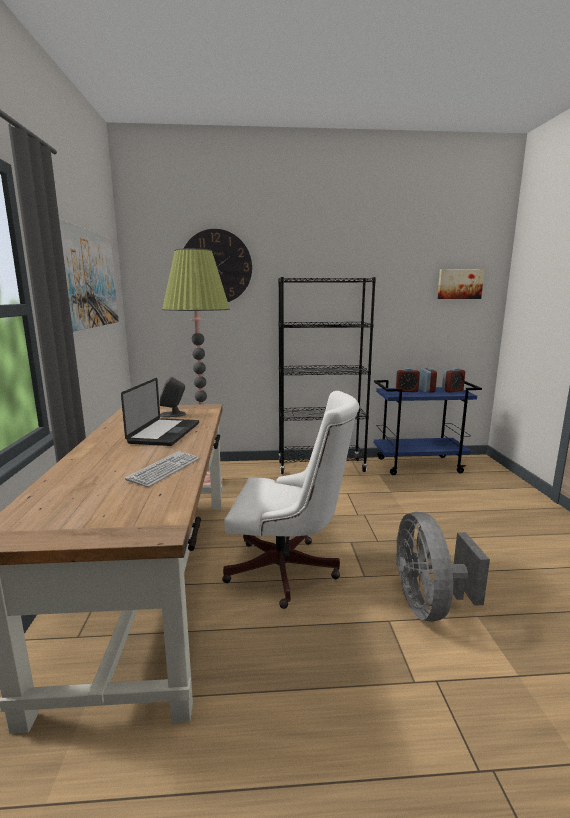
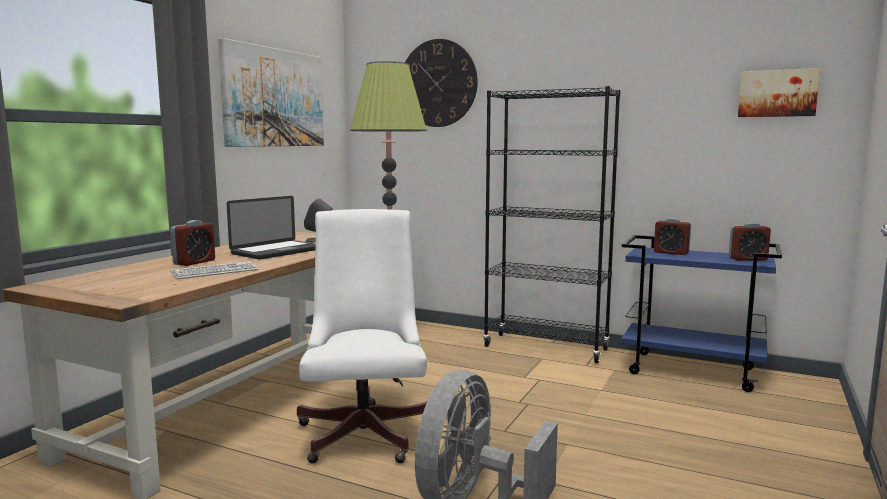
camera: 30 degrees right, 5 degrees down
white office chair [222,391,359,609] -> white office chair turned 135 degrees counterclockwise [297,209,427,464]
alarm clock [419,367,437,393] -> alarm clock moved to [170,220,215,266]

